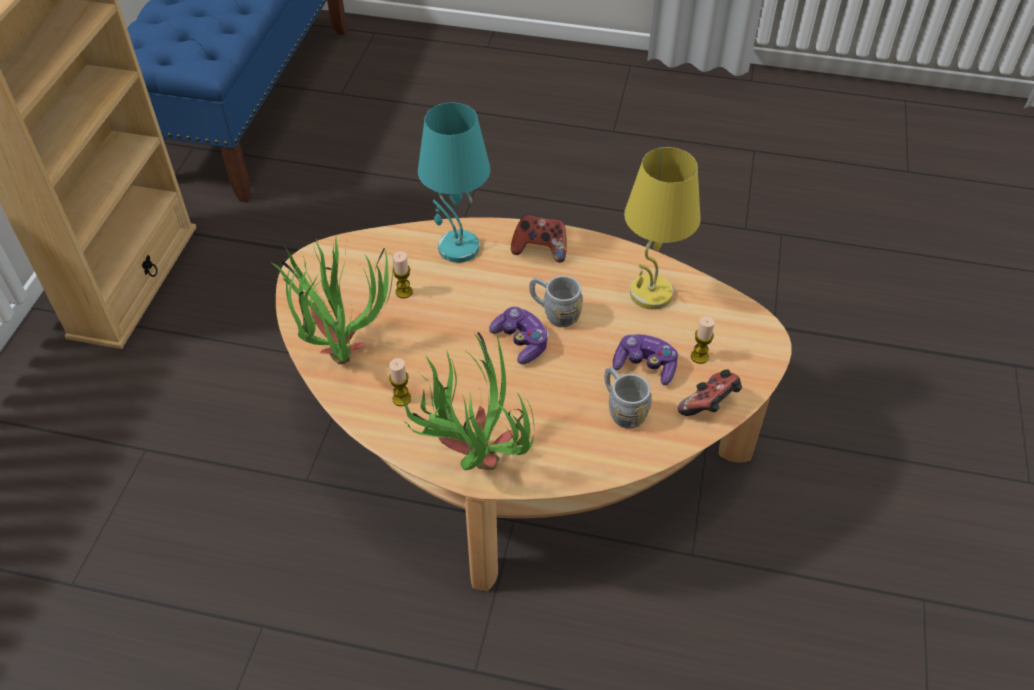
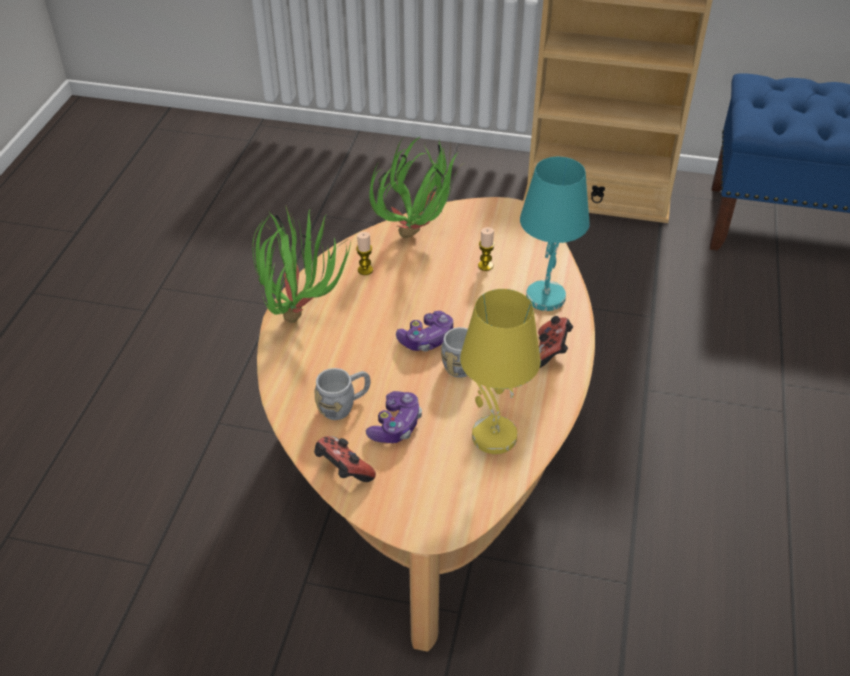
camera: 90 degrees right, 5 degrees down
candle [691,317,715,364] -> none

